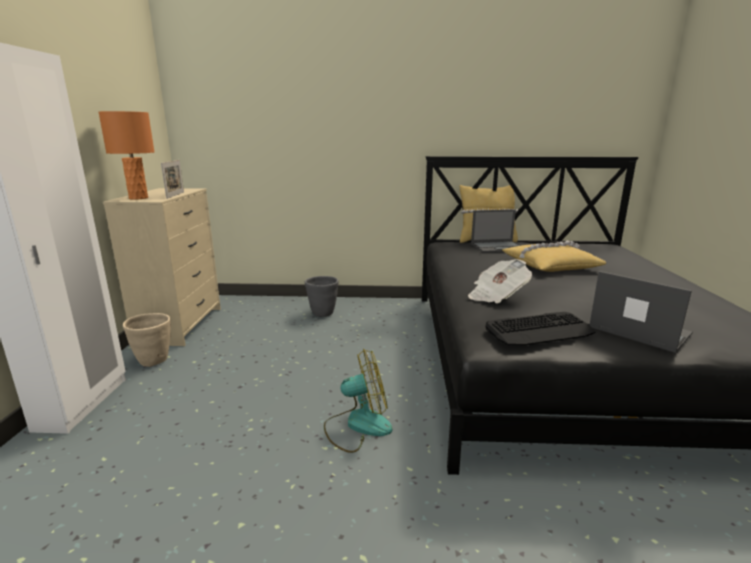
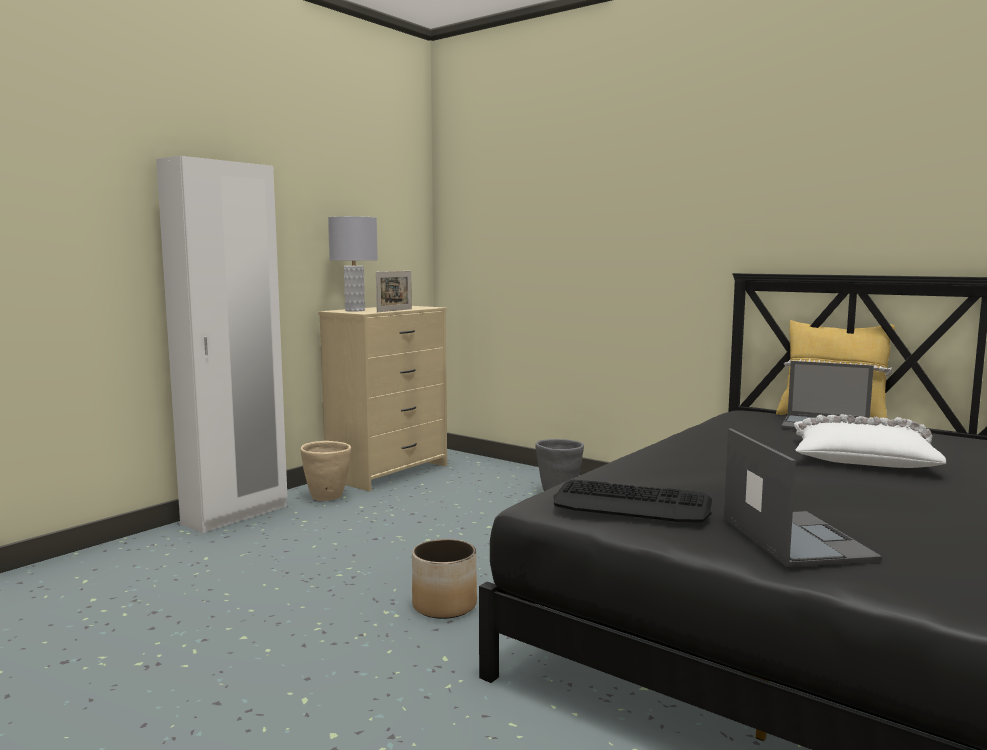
camera: 35 degrees right, 10 degrees down
orange table lamp [98,111,155,200] -> grey table lamp [328,216,378,311]
fan [324,349,393,453] -> planter [412,539,477,619]
newspaper [468,259,532,303] -> none
yellow pillow [502,241,606,272] -> white pillow [794,414,946,468]

